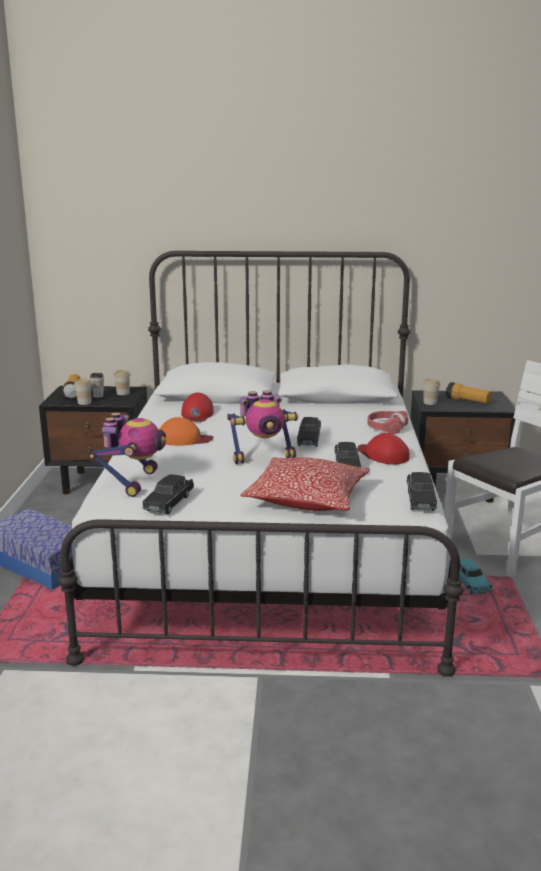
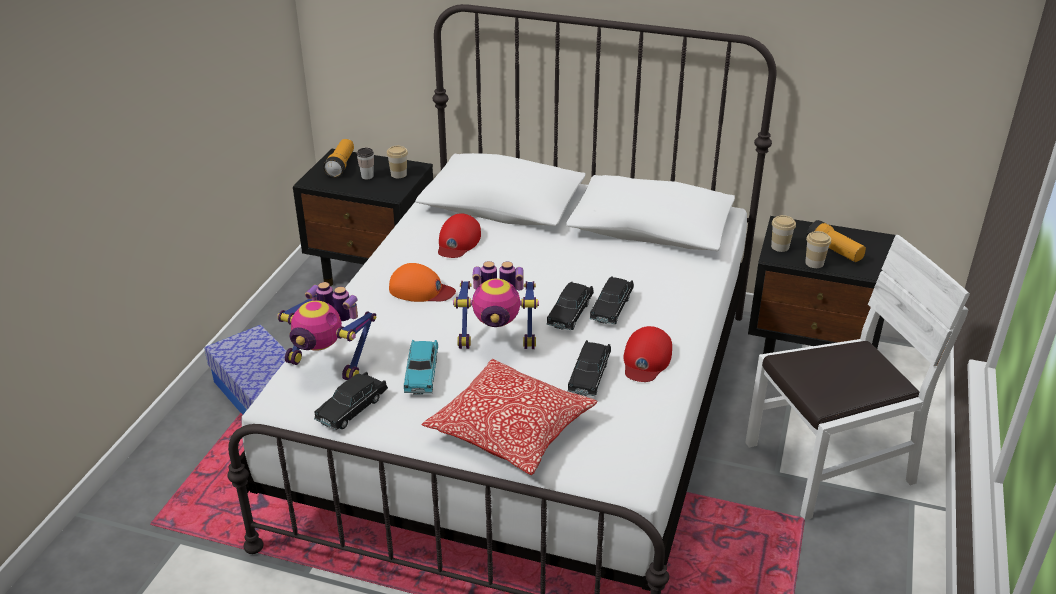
camera: 15 degrees right, 15 degrees up
cup [74,379,92,405] -> cup moved to [805,231,831,268]
toy robot [88,412,166,497] -> toy robot turned 90 degrees clockwise [277,282,376,380]
red cap [357,433,409,465] -> red cap turned 135 degrees counterclockwise [623,326,672,382]
red headphones [367,411,409,434] -> none
black toy car [407,472,437,511] -> black toy car moved to [590,276,634,324]
turquoise toy car [459,558,493,594] -> turquoise toy car moved to [404,340,438,394]

